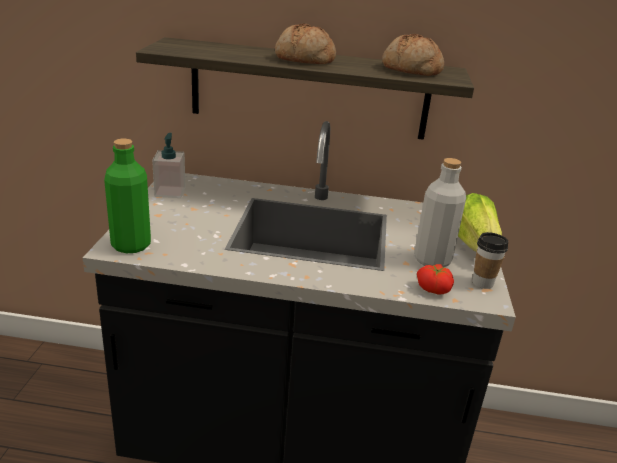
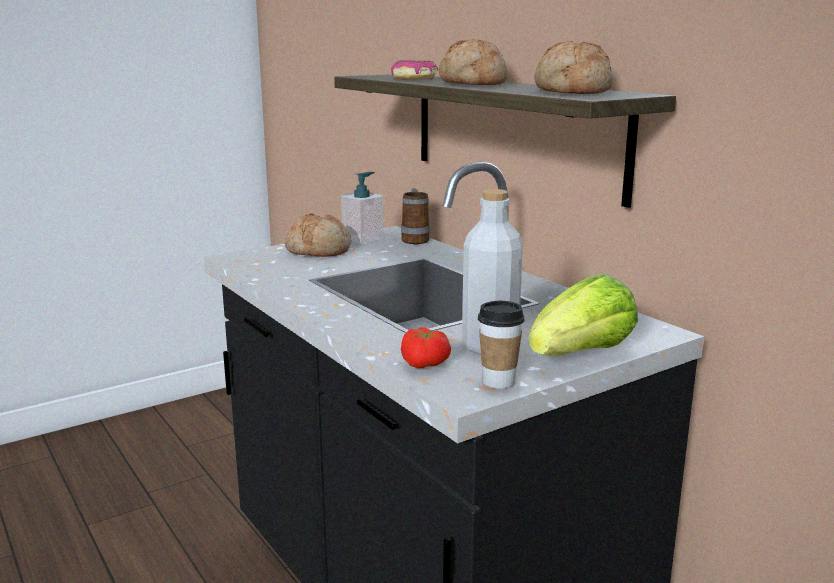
camera: 50 degrees right, 10 degrees down
green bottle [104,139,151,253] -> none
none -> bread [285,213,351,257]
none -> donut [391,60,438,79]
none -> mug [401,188,430,244]

